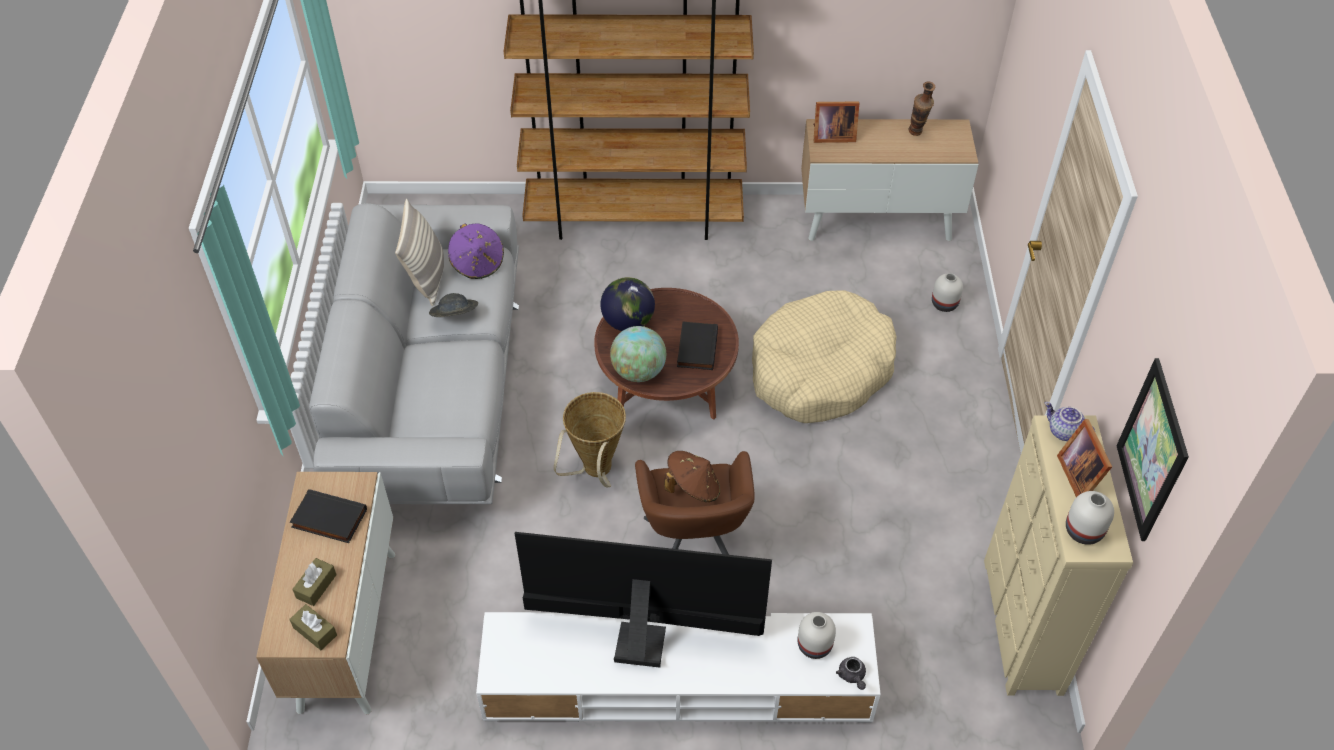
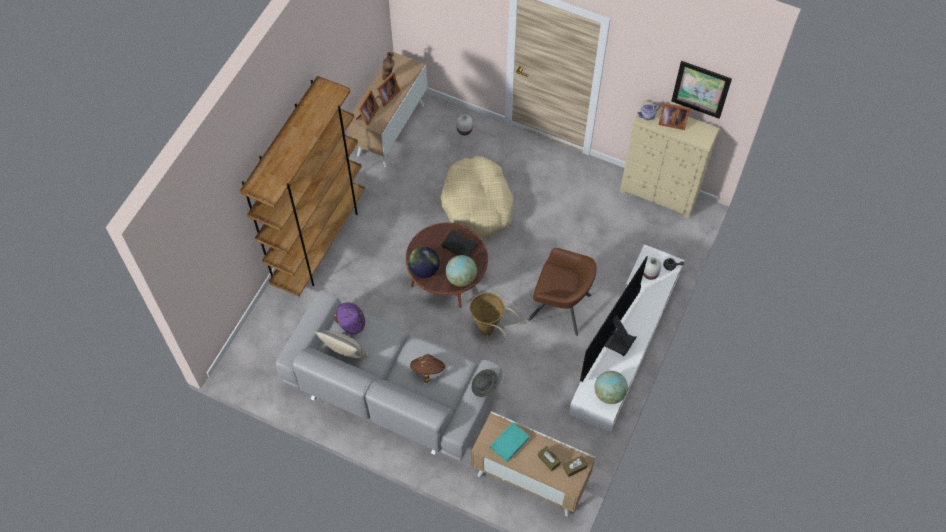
camera: 65 degrees left, 10 degrees up
black book [290,489,367,543] -> turquoise book [490,423,530,462]
grey hat [429,293,478,317] -> grey hat moved to [472,369,498,397]
brown hat [664,451,720,502] -> brown hat moved to [410,354,445,383]
white vase [1066,491,1114,545] -> none
none -> picture frame [375,72,400,107]
none -> globe [595,371,628,404]

